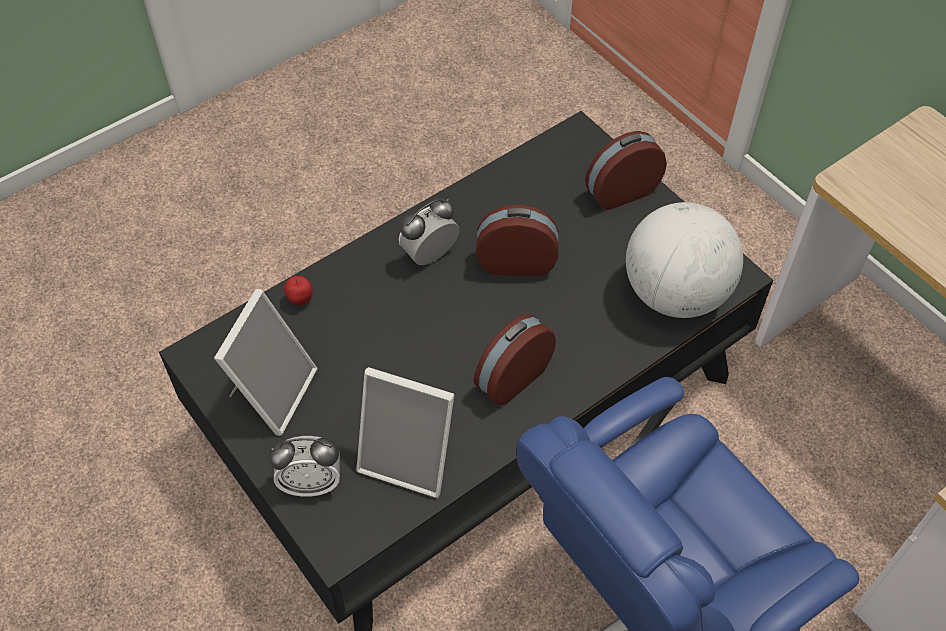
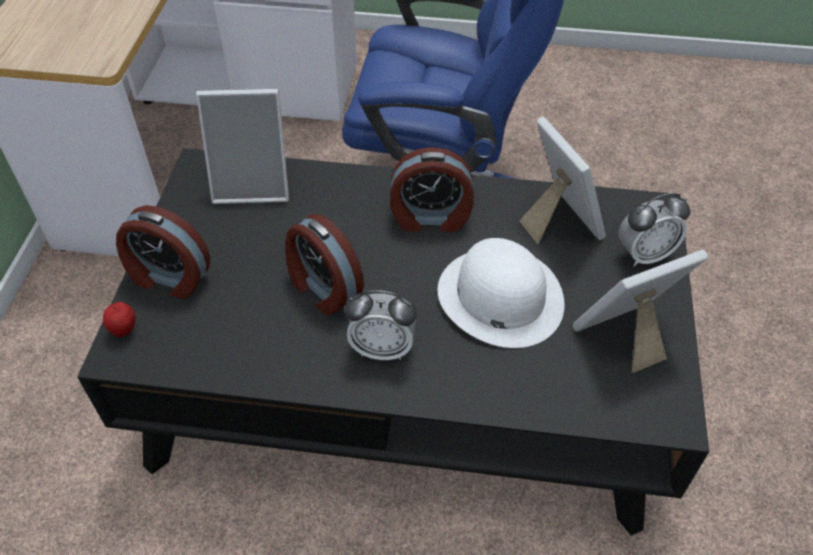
camera: 135 degrees left, 5 degrees down
alarm clock [268,436,340,497] -> alarm clock turned 120 degrees clockwise [618,193,690,267]
apple [284,276,313,305] -> apple moved to [103,302,135,338]
globe [626,202,743,318] -> picture frame [196,89,289,204]
none -> white hat [438,238,565,348]

